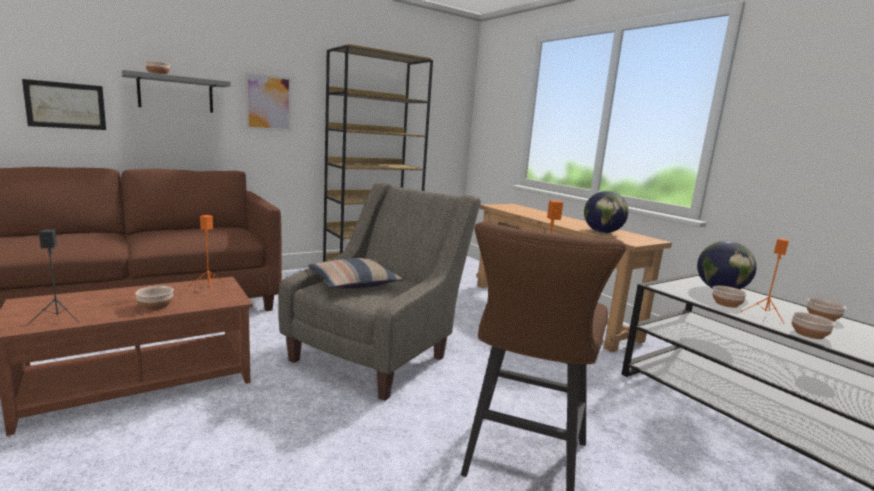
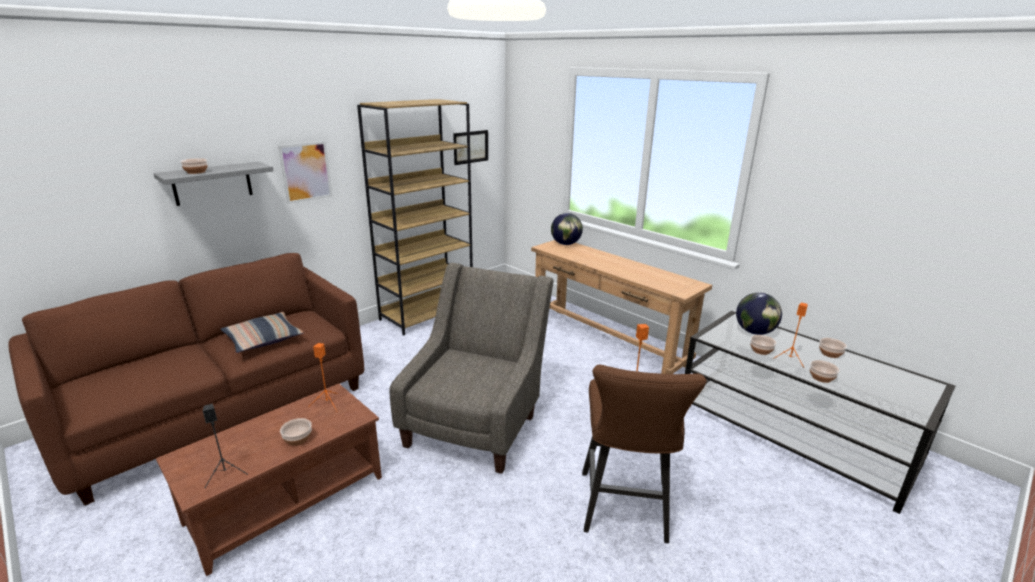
camera: 10 degrees left, 10 degrees up
picture [22,79,106,130] -> picture moved to [453,130,488,165]
pillow [308,258,403,289] -> pillow moved to [221,312,304,353]
globe [584,191,629,233] -> globe moved to [551,213,583,245]

